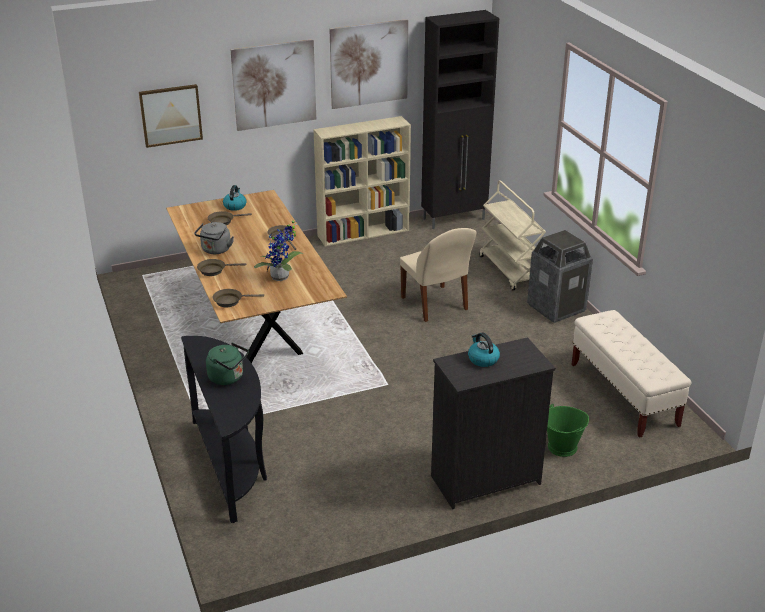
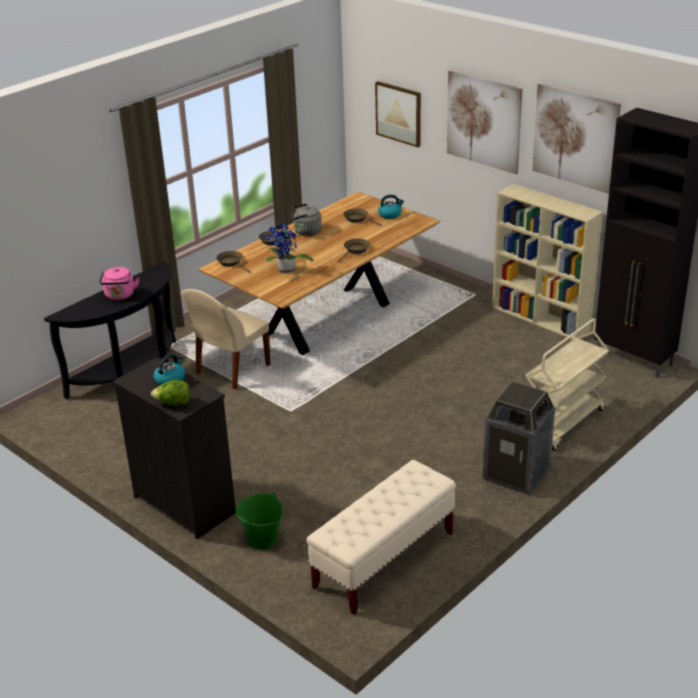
camera: 65 degrees right, 0 degrees up
green kettle [206,342,249,385] -> pink kettle [99,267,140,300]
beige chair [400,228,476,322] -> beige chair moved to [181,289,271,390]
none -> lettuce [151,380,190,406]

